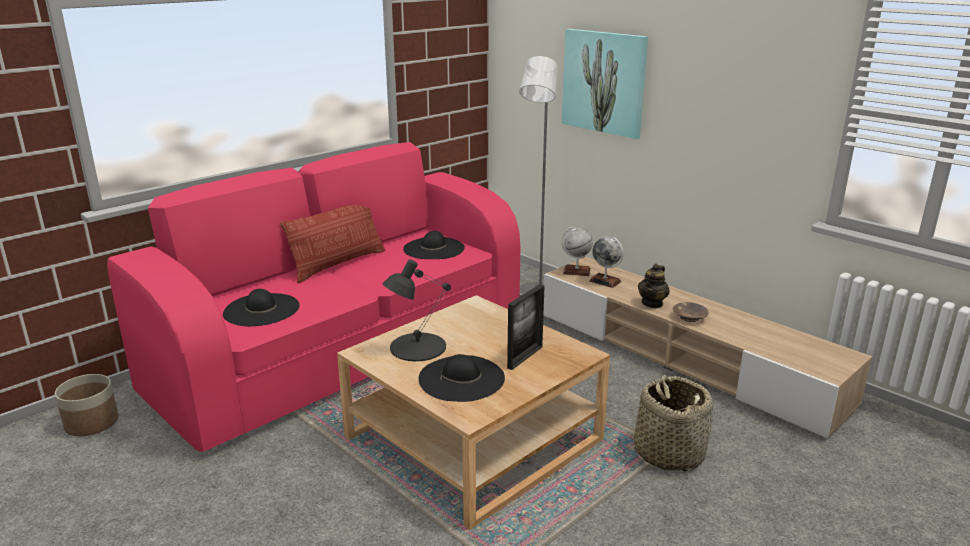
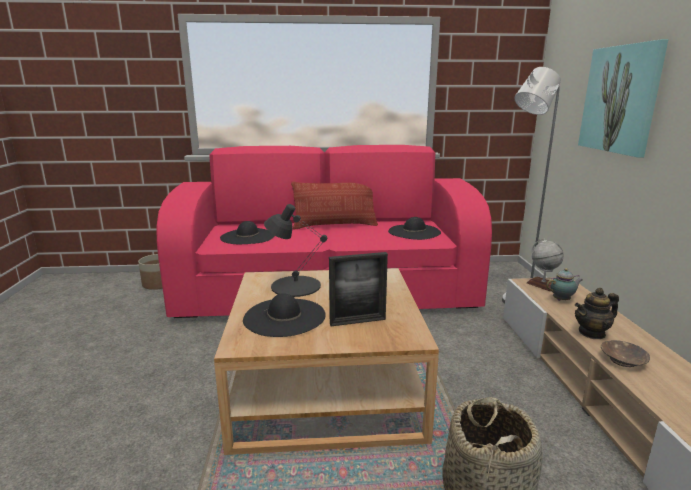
camera: 40 degrees right, 5 degrees down
globe [589,237,624,288] -> teapot [546,268,583,301]

